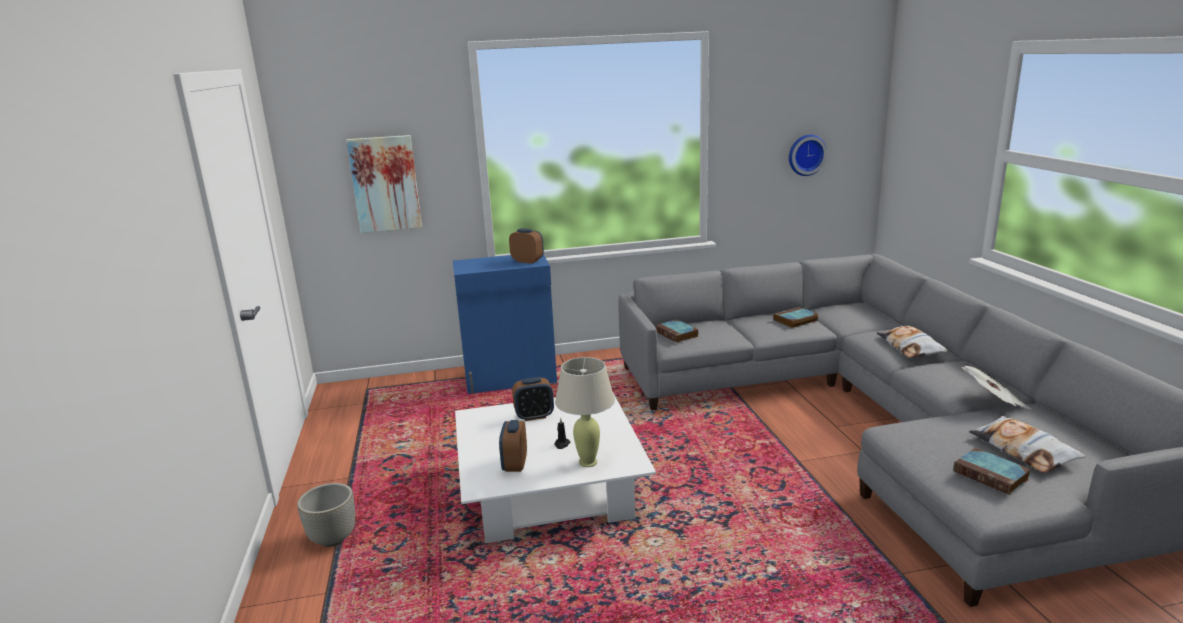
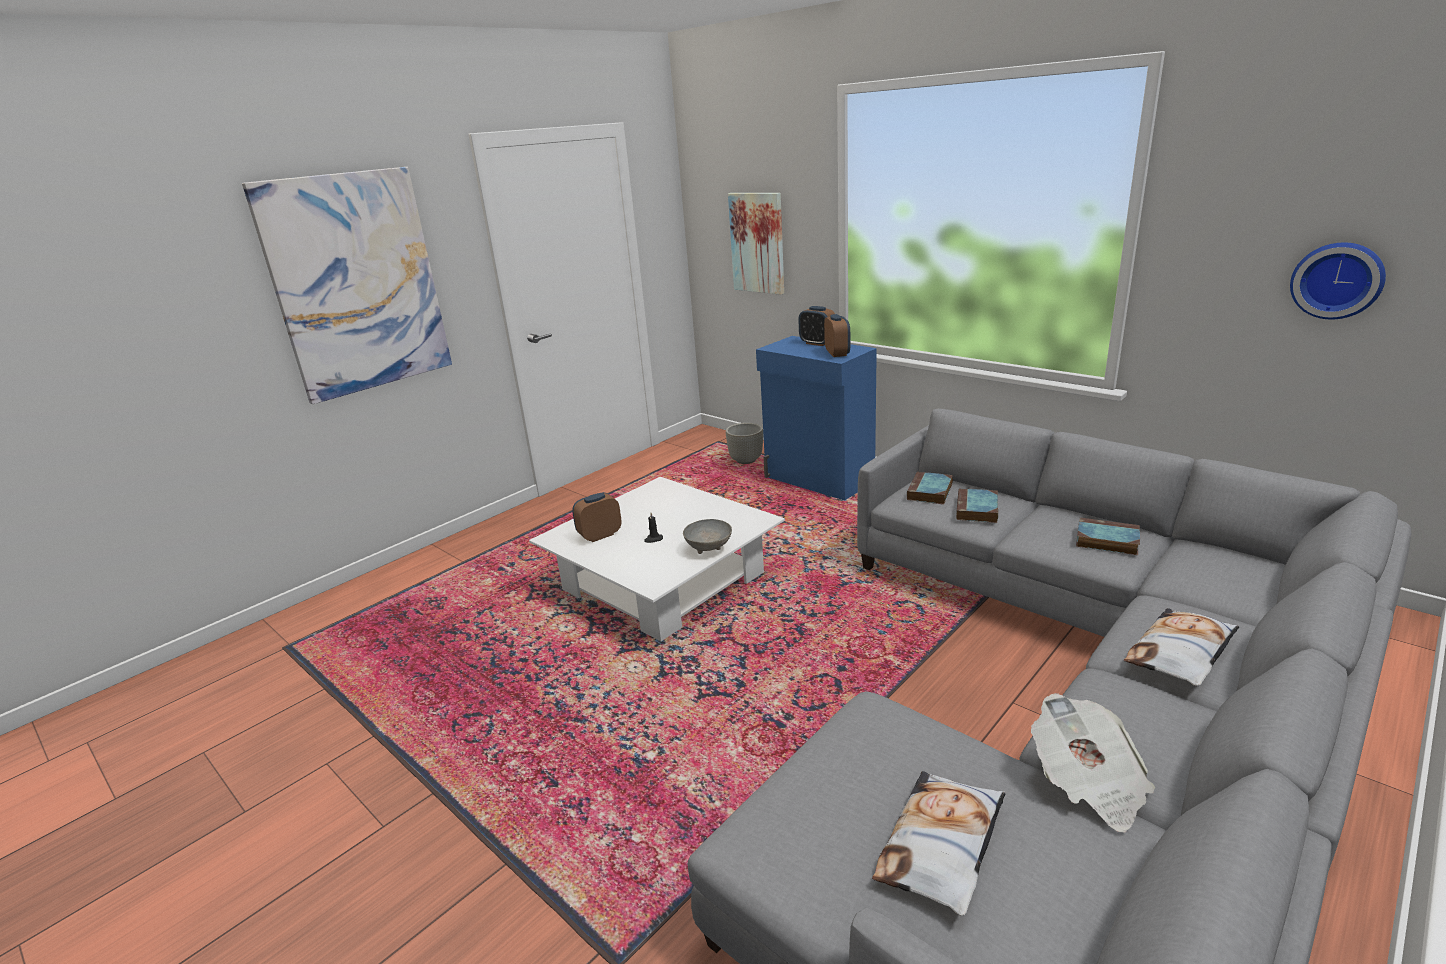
camera: 55 degrees right, 5 degrees up
grey planter [297,483,355,547] -> grey planter moved to [726,423,763,464]
alarm clock [512,377,554,421] -> alarm clock moved to [799,306,835,346]
beige table lamp [555,357,615,467] -> none
book [953,448,1031,495] -> book moved to [956,488,998,523]
none -> picture [242,167,452,404]
none -> grey bowl [683,519,732,554]

